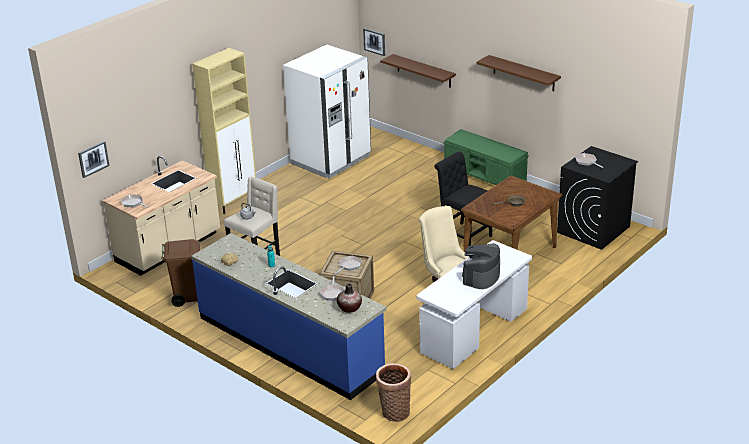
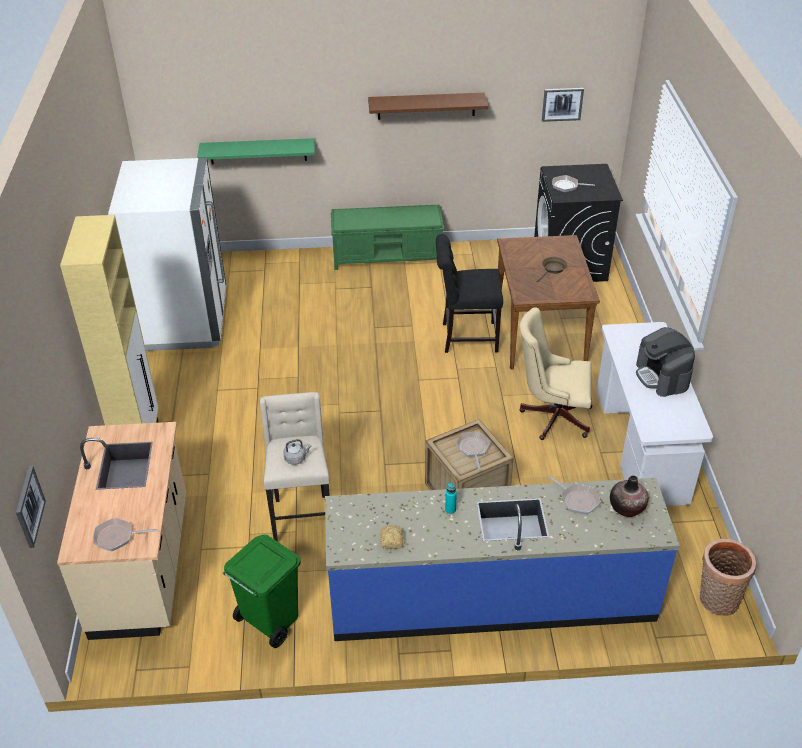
camera: 45 degrees left, 10 degrees up
brown trash can [161,239,200,307] -> green trash can [222,535,301,648]
picture [363,28,385,56] -> picture moved to [542,88,584,122]
brown shelf [380,54,456,88] -> green shelf [197,138,315,165]

